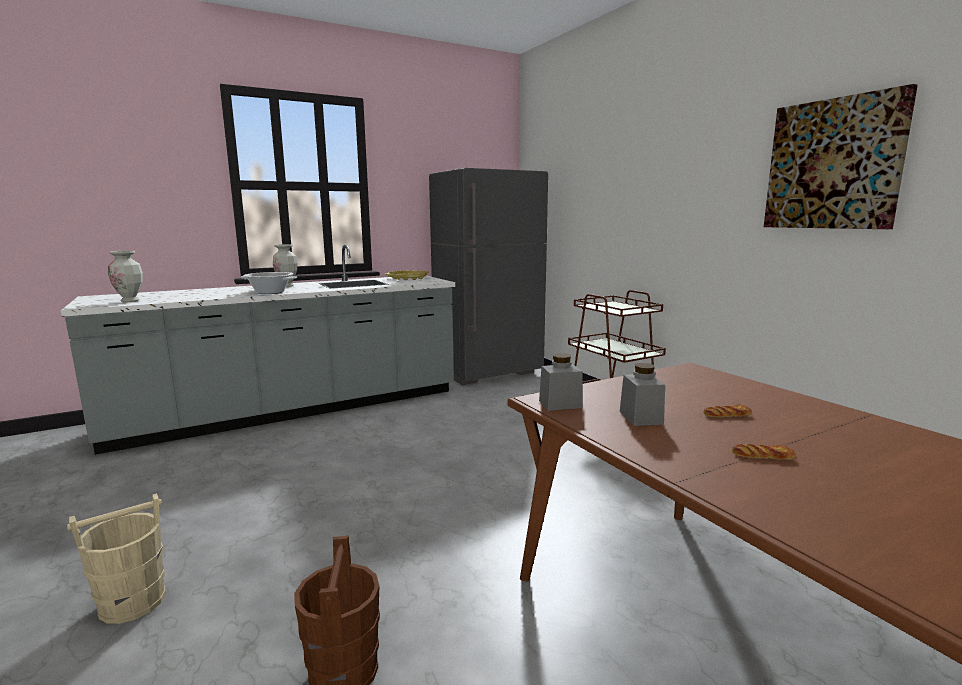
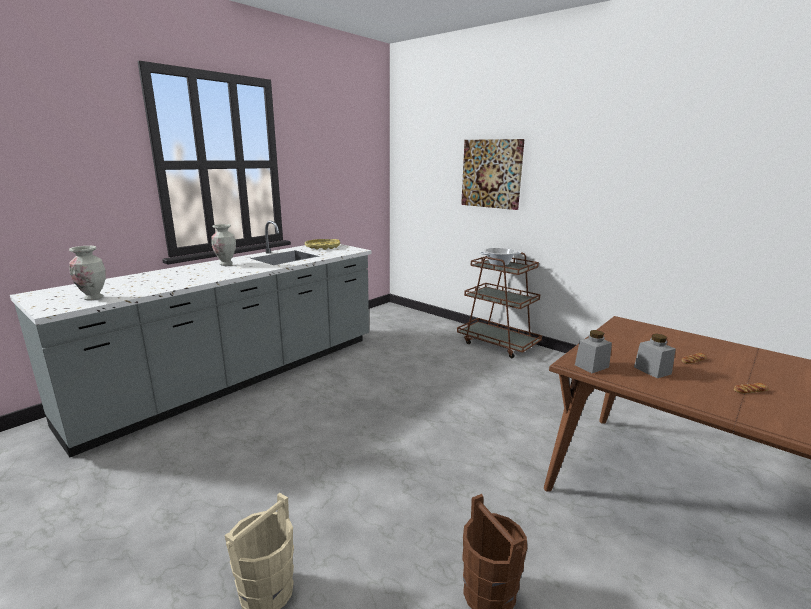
camera: 20 degrees left, 5 degrees up
cooking pot [241,272,297,294] -> cooking pot moved to [479,248,521,266]
grey fridge [429,168,548,385] -> none
picture [764,84,918,229] -> picture moved to [461,139,524,210]

